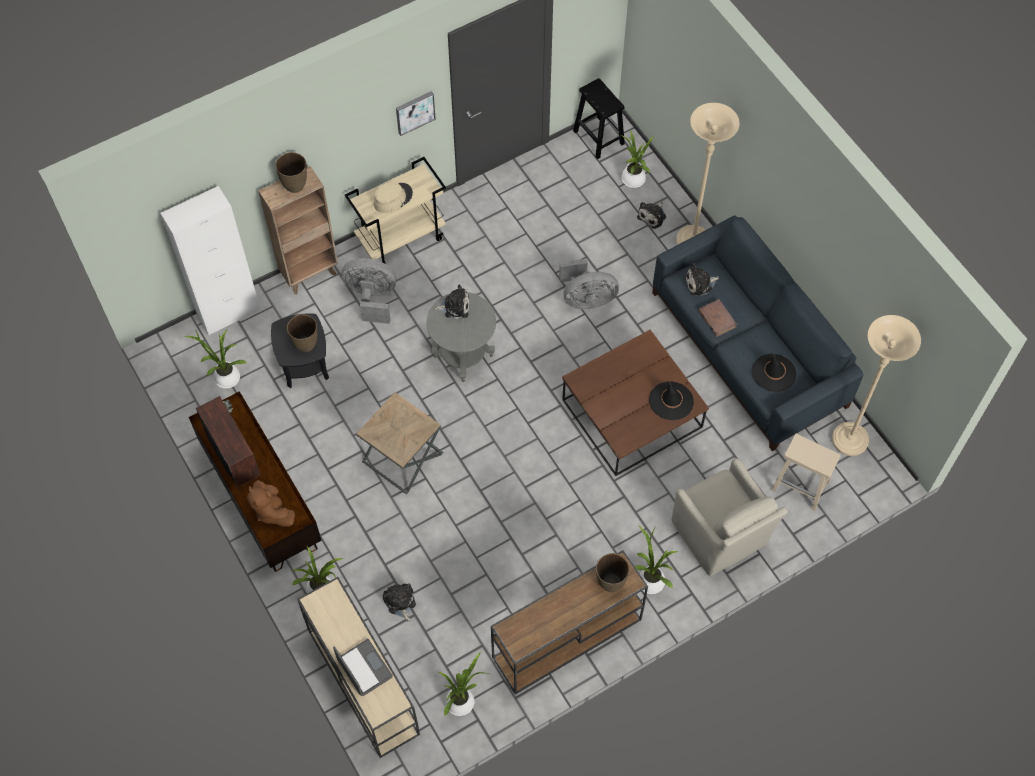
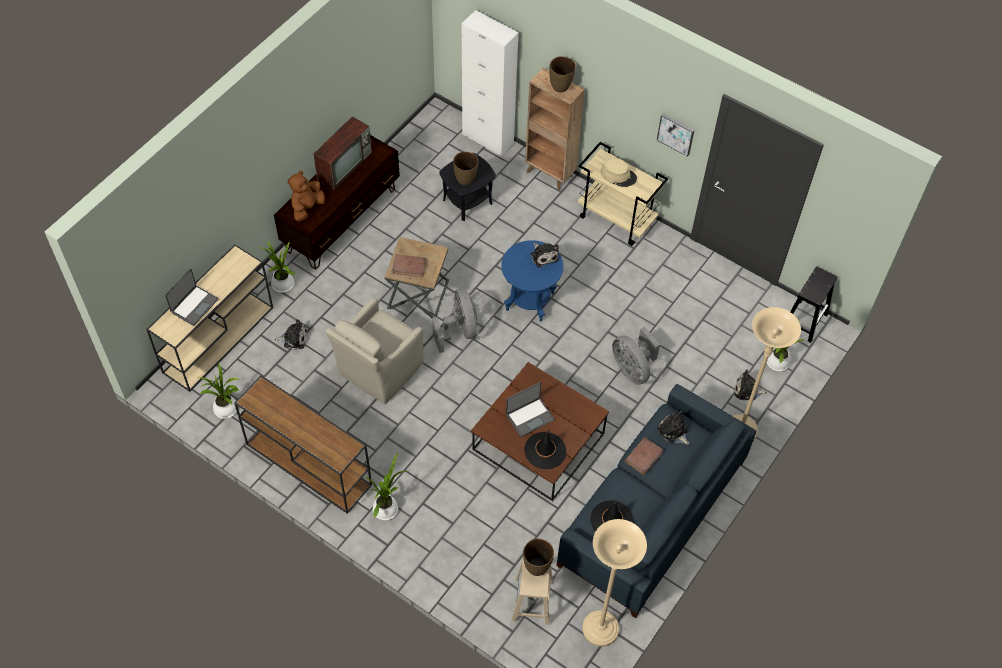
camera: 65 degrees right, 5 degrees down
potted plant [184,329,246,389] -> none
grey fan [341,258,396,324] -> grey fan moved to [432,288,478,353]
plush toy [383,583,416,622] -> plush toy turned 45 degrees clockwise [275,319,307,350]
grey side table [426,292,496,382] -> blue side table [501,240,564,321]
brown vase [596,553,629,592] -> brown vase moved to [523,538,554,576]
beige armchair [672,458,788,576] -> beige armchair moved to [326,297,423,404]
none -> brown book [392,254,426,277]
none -> laptop [506,382,555,437]

